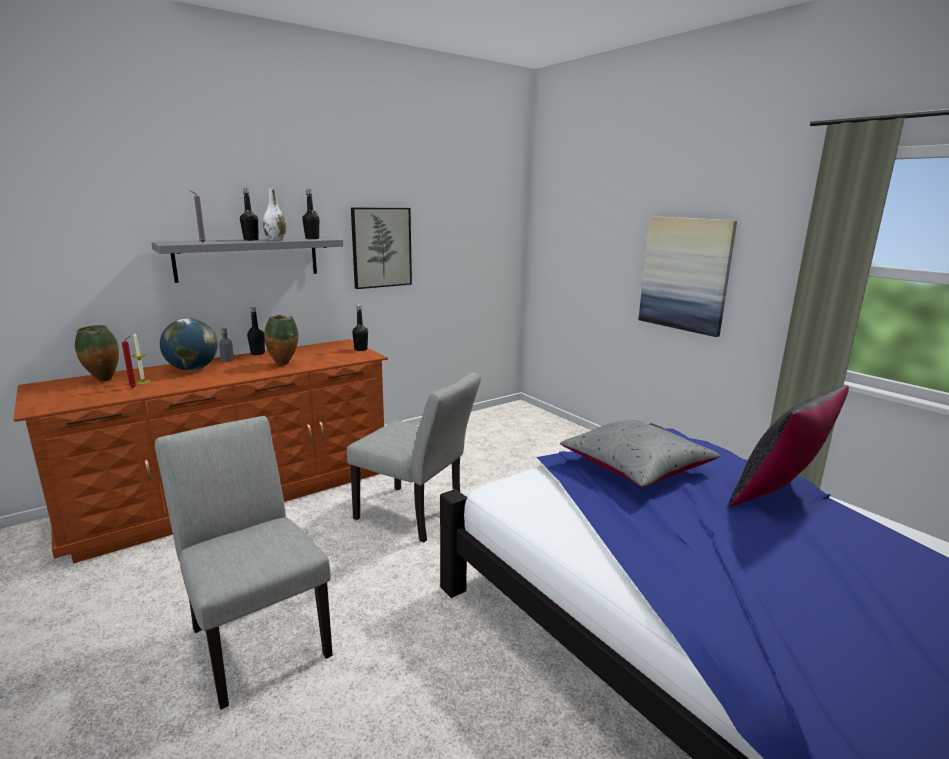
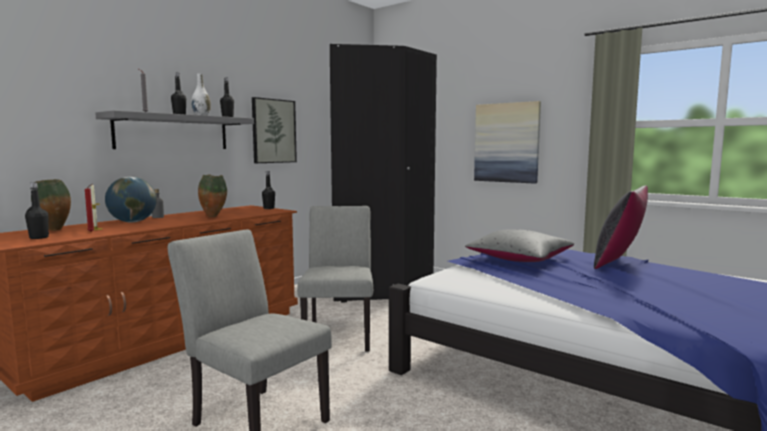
camera: 15 degrees left, 10 degrees down
black bottle [247,307,265,355] -> black bottle moved to [25,183,49,239]
grey chair [347,372,481,542] -> grey chair turned 105 degrees counterclockwise [297,206,373,352]
none -> black wardrobe [330,44,437,303]

